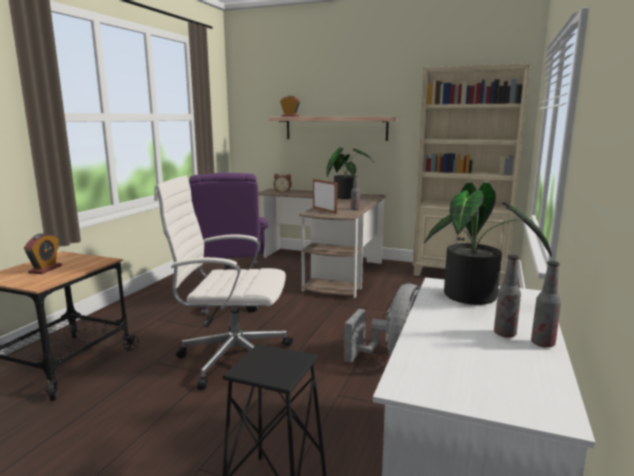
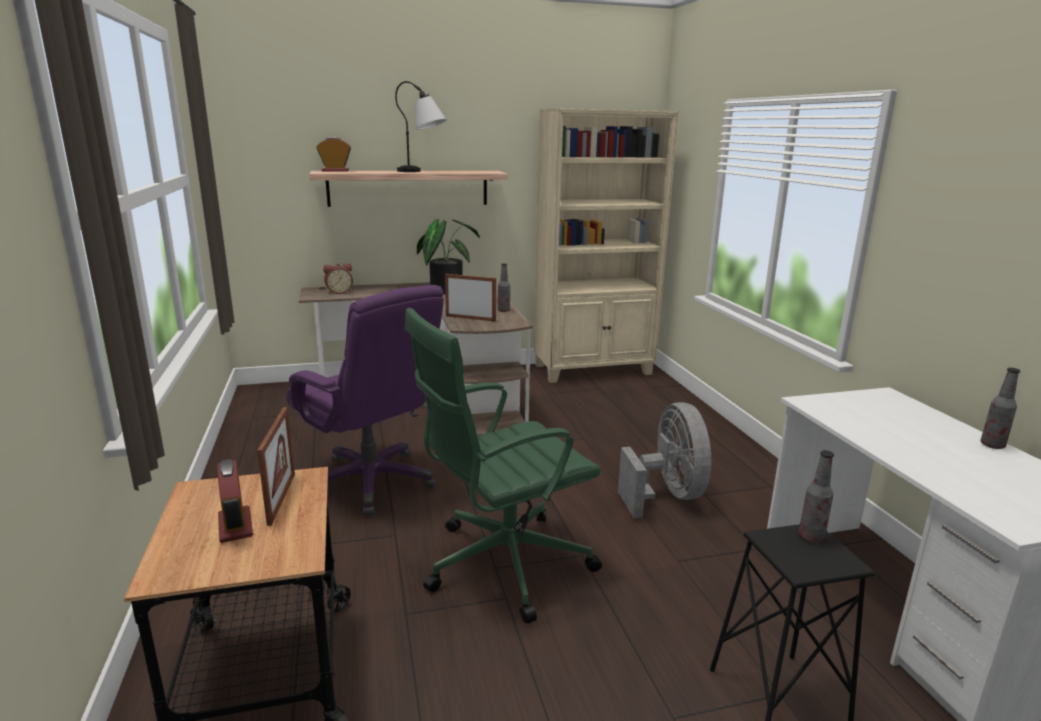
camera: 35 degrees left, 5 degrees up
white office chair [154,175,293,390] -> green office chair [404,308,602,624]
potted plant [425,183,552,305] -> none
bottle [494,255,521,338] -> bottle moved to [799,450,834,543]
none -> picture frame [257,407,295,526]
none -> table lamp [395,81,447,172]

